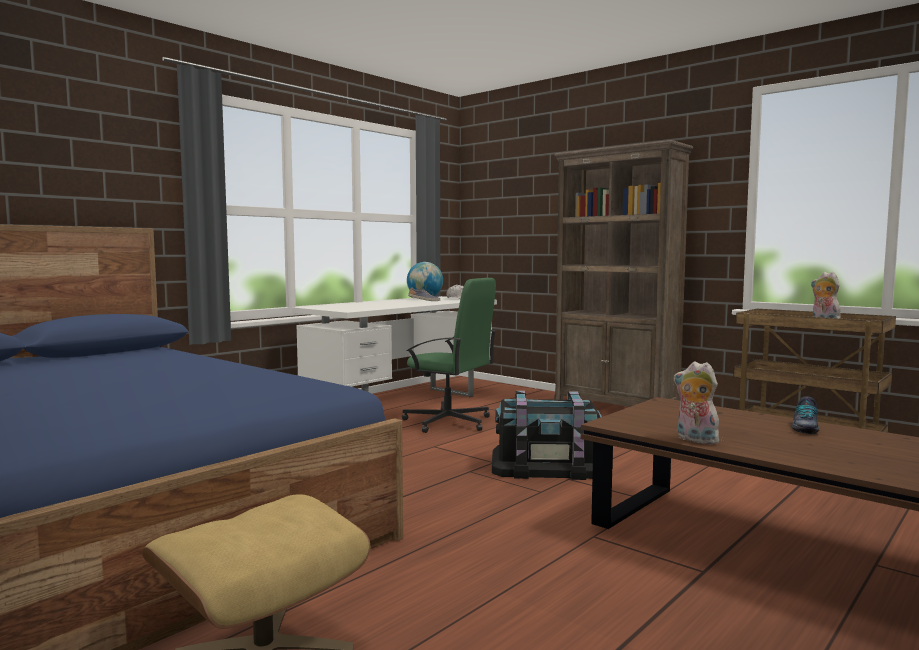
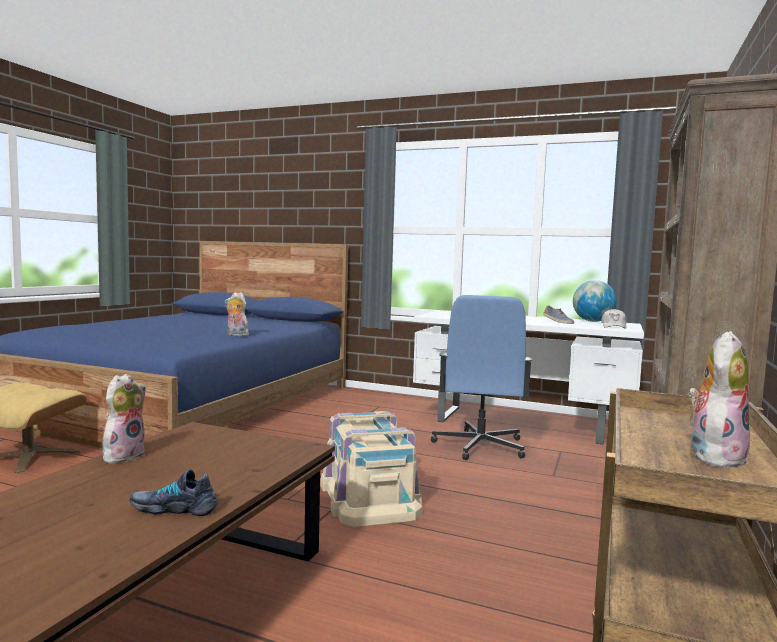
camera: 70 degrees right, 0 degrees up
green office chair [402,278,496,433] -> blue office chair [431,295,533,460]
black storage box [492,391,602,480] -> beige storage box [320,411,422,527]
none -> plush toy [225,292,249,336]

